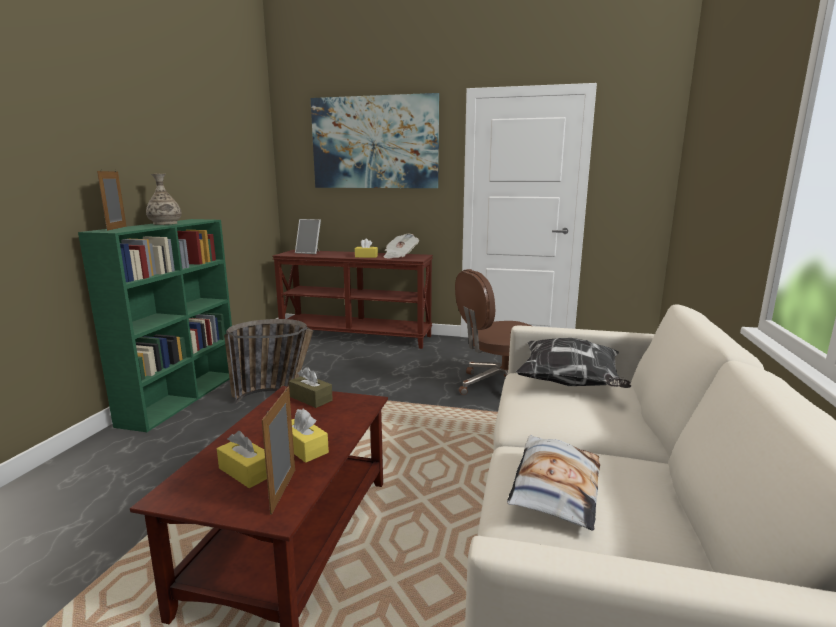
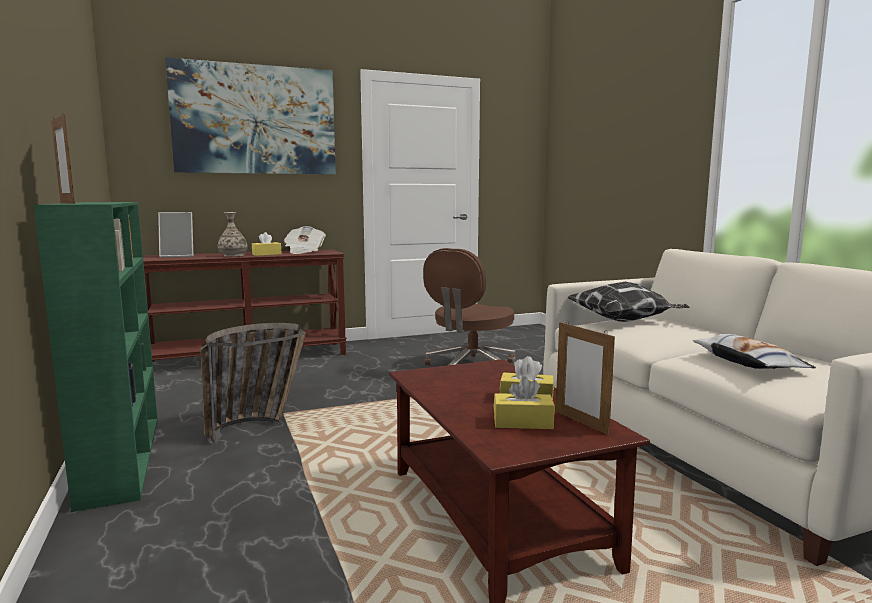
camera: 35 degrees left, 5 degrees down
vase [146,174,182,225] -> vase moved to [218,212,248,257]
brown tissue box [289,367,333,408] -> none

